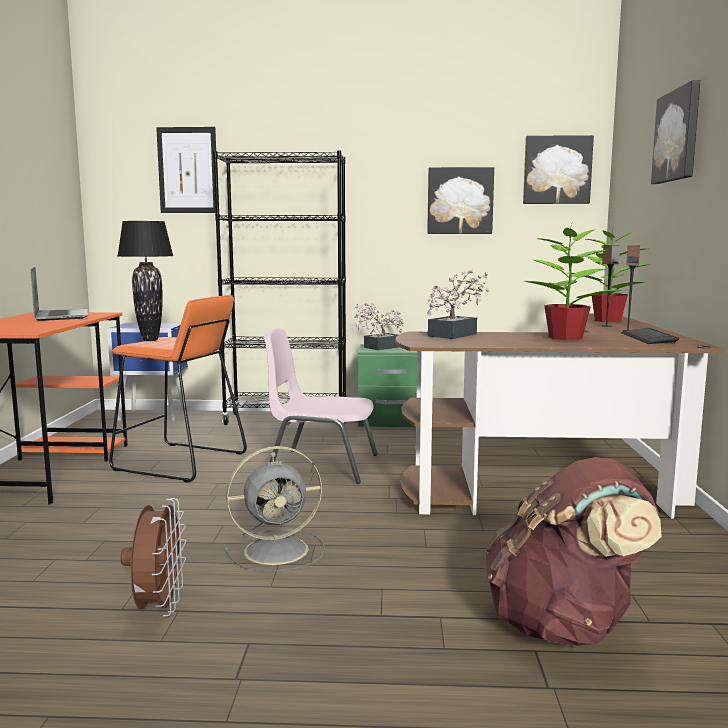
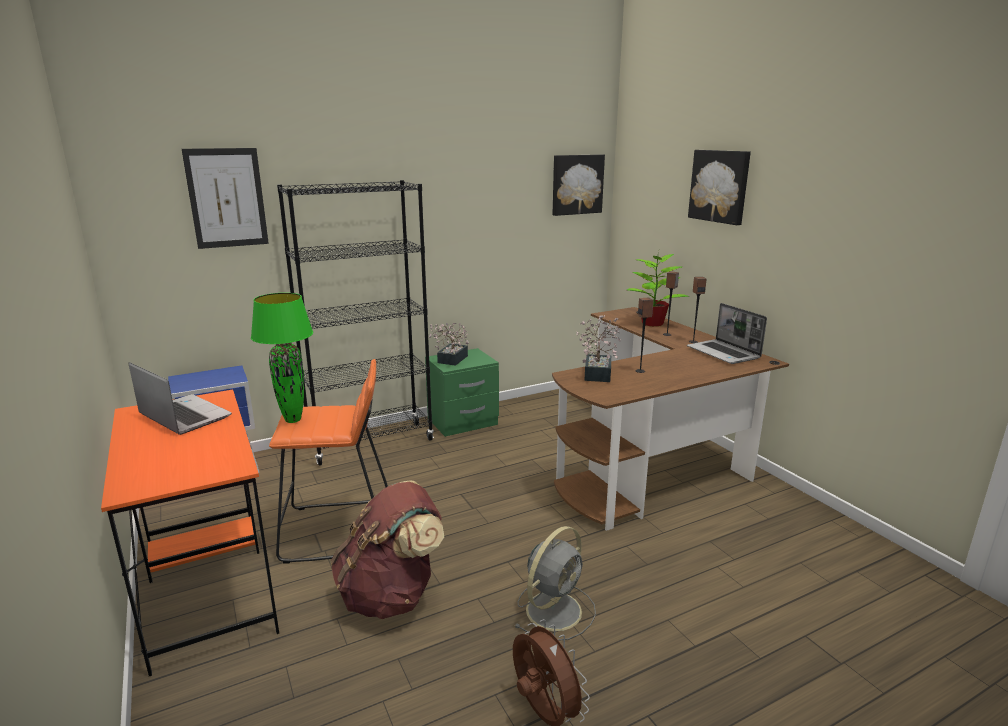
camera: 30 degrees left, 10 degrees up
black table lamp [118,221,173,341] -> green table lamp [251,293,313,423]
pink chair [264,328,378,484] -> none
picture [427,167,494,234] -> none
brown backpack [485,457,662,646] -> brown backpack moved to [331,481,444,619]
potted plant [524,224,622,340] -> none
keyboard [621,328,679,344] -> laptop [687,303,767,364]
none -> speaker [635,298,653,373]

